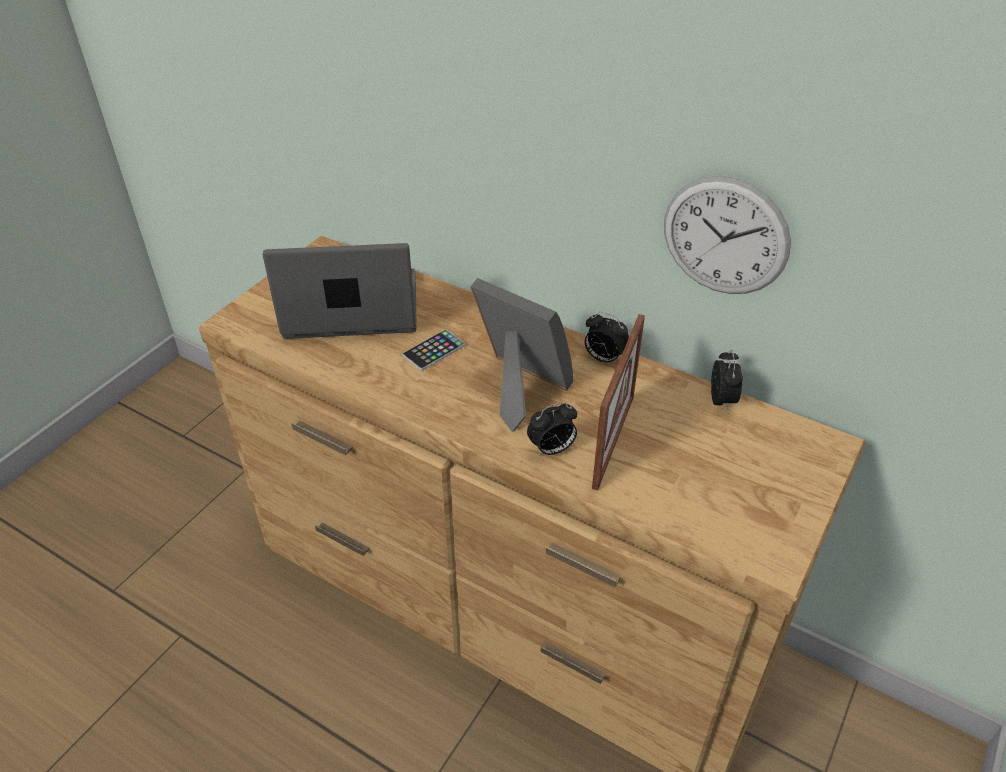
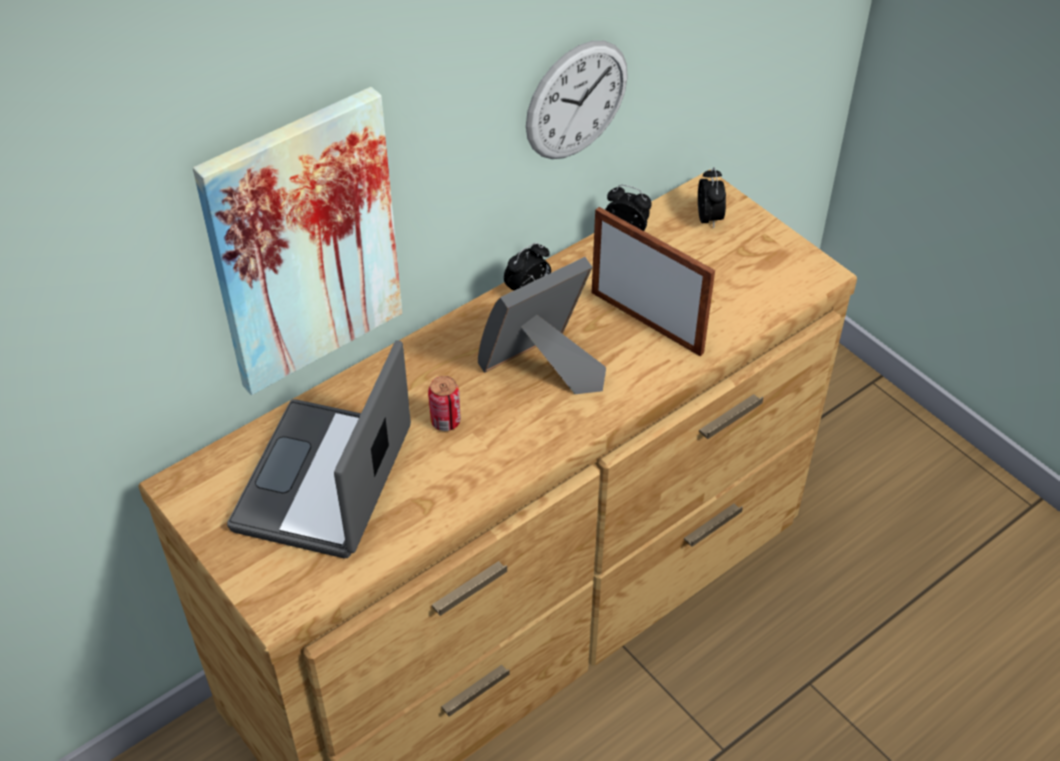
camera: 70 degrees left, 5 degrees up
phone [402,329,465,371] -> can [428,376,461,431]
alarm clock [527,402,577,456] -> alarm clock moved to [698,167,726,229]
none -> picture [193,87,402,395]

